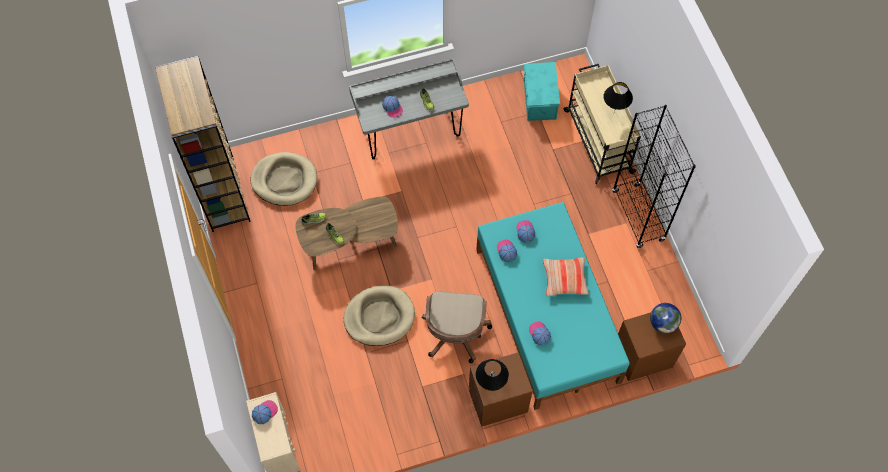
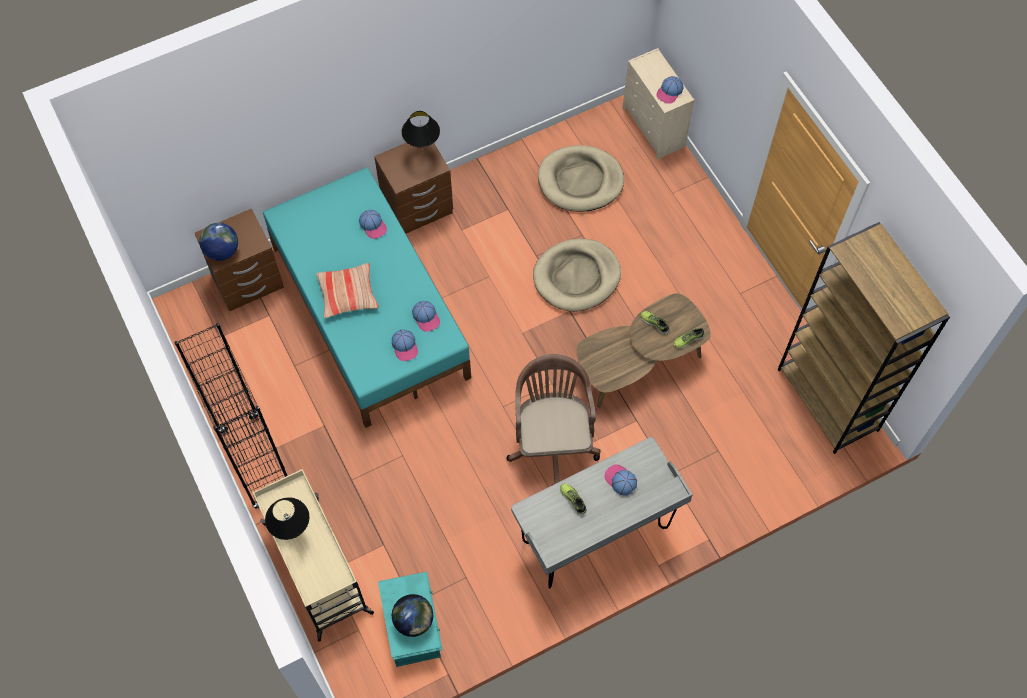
camera: 170 degrees right, 0 degrees up
beige dog bed [251,152,317,206] -> beige dog bed moved to [538,145,624,212]
brown office chair [421,291,492,363] -> brown office chair moved to [506,354,601,486]
none -> globe [392,594,433,637]

